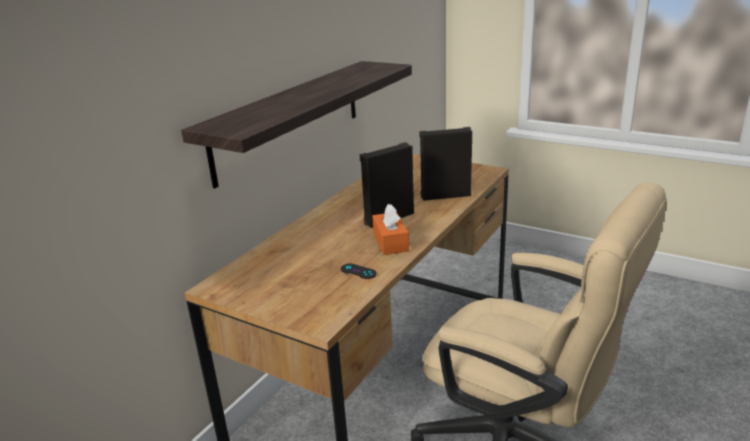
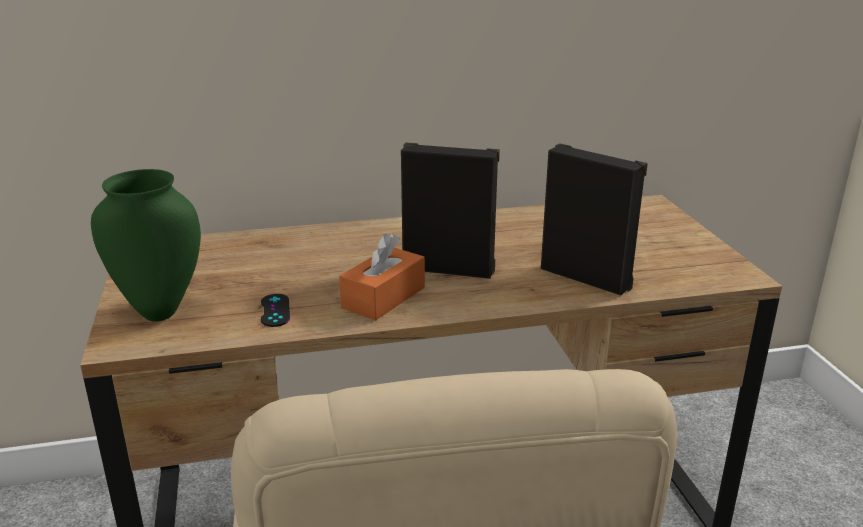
camera: 45 degrees right, 0 degrees up
shelf [181,61,412,188] -> none
none -> green vase [91,169,201,322]

